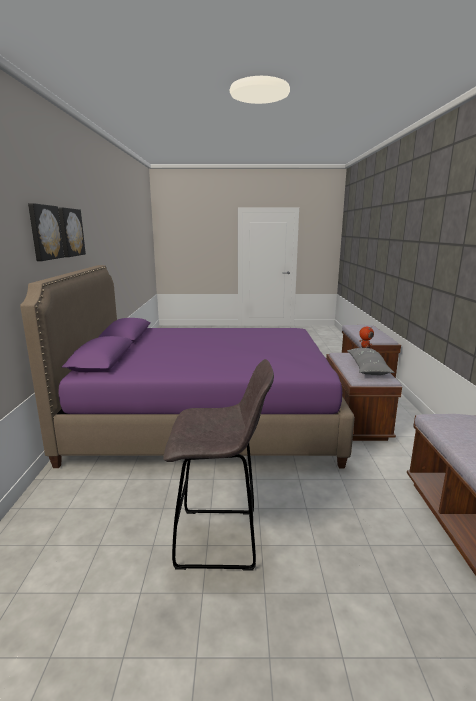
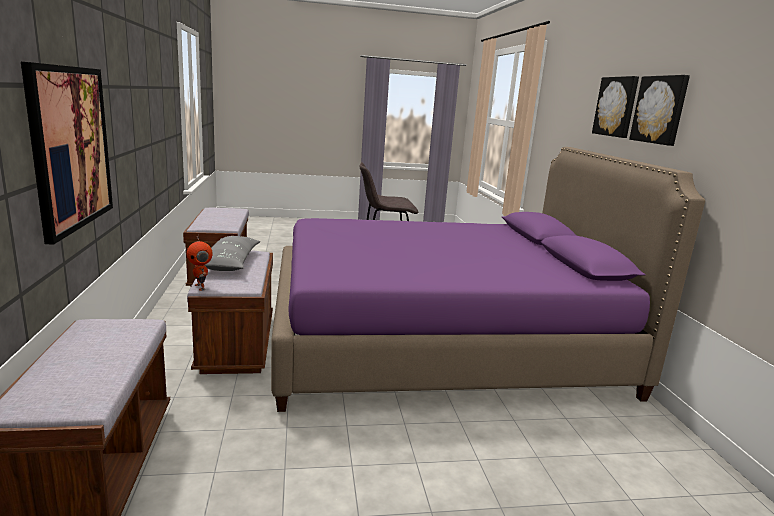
camera: 170 degrees right, 0 degrees up
none -> picture [21,62,113,244]

